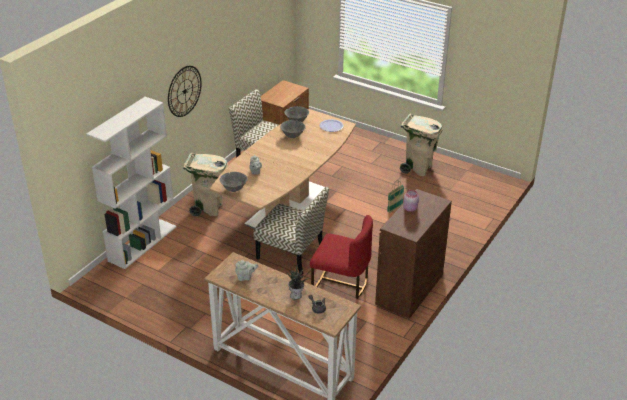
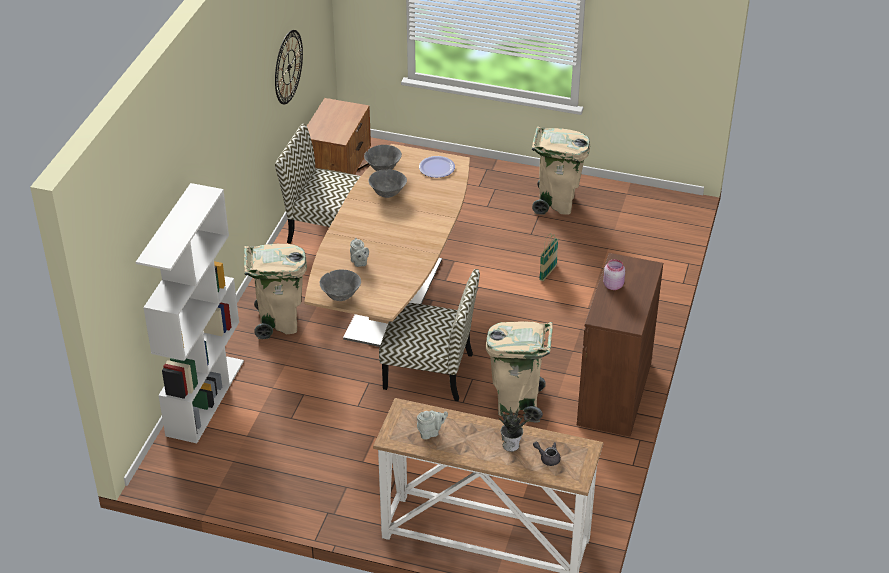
camera: 15 degrees left, 5 degrees up
wall clock [168,66,202,117] -> wall clock moved to [275,30,303,105]
red chair [310,215,373,299] -> beige trash can [486,321,553,423]

